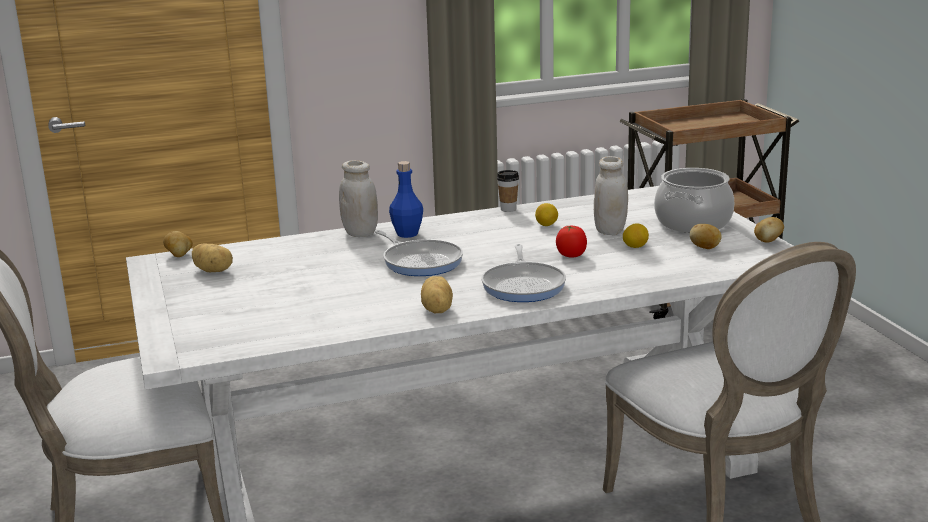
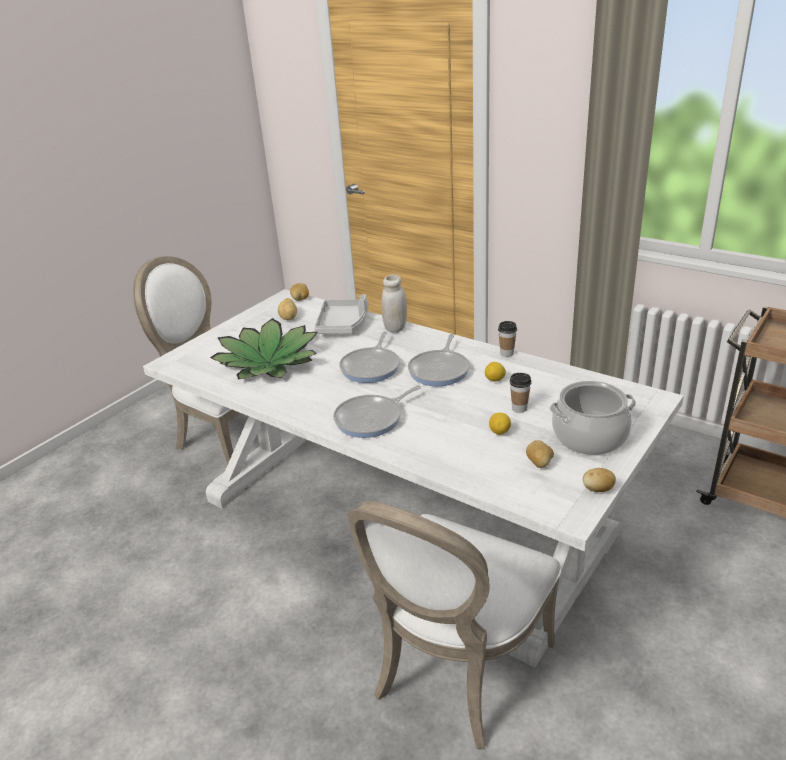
camera: 55 degrees right, 10 degrees up
blue bottle [389,161,423,238] -> none
potato [421,276,453,313] -> none
tomato [556,225,587,258] -> none
white jar [594,156,628,235] -> cup [510,373,531,413]
none -> potted plant [210,318,318,379]
none -> grey tray [314,294,369,334]
none -> frying pan [408,334,470,386]

